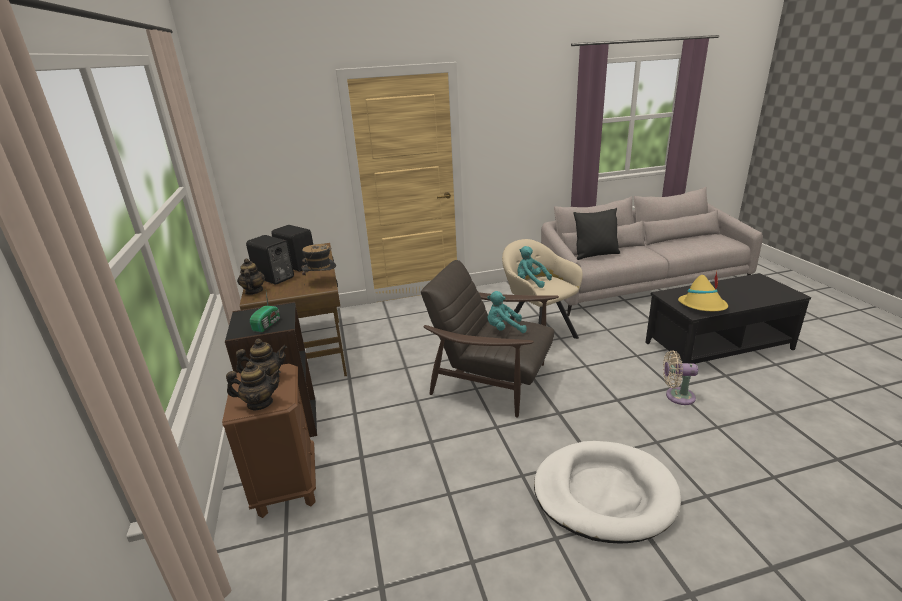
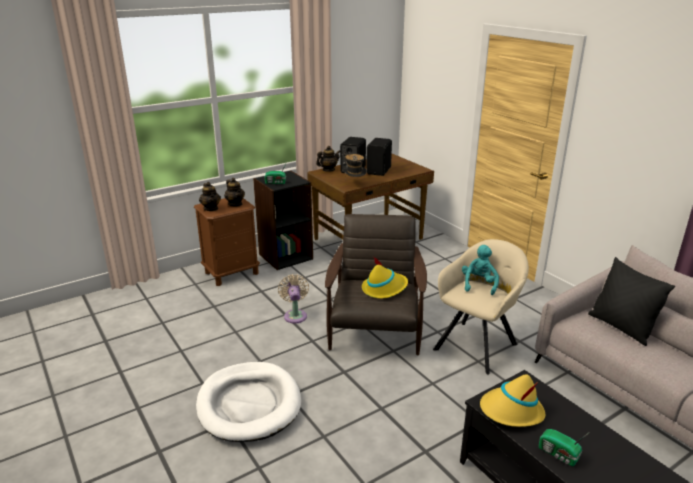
camera: 70 degrees right, 0 degrees up
turquoise plush toy [487,291,527,333] -> yellow hat [362,256,408,298]
beige fan [663,350,698,405] -> beige fan moved to [278,274,309,323]
none -> radio [539,429,590,466]

